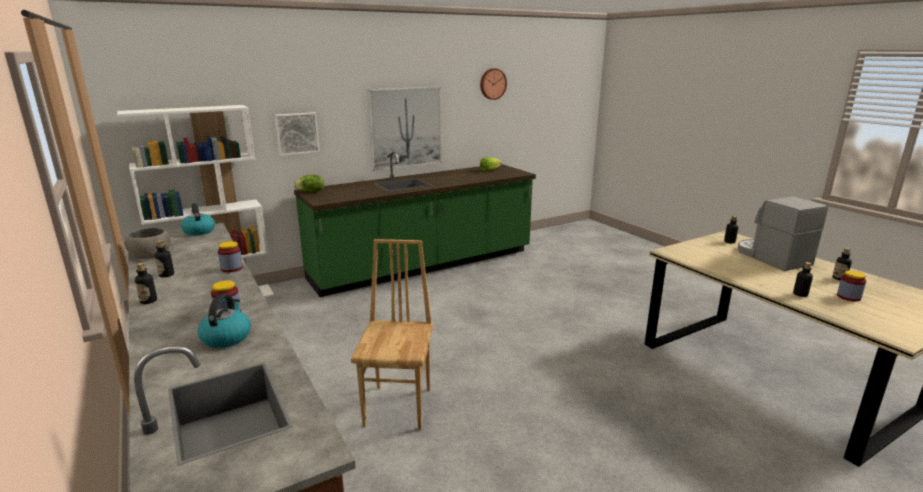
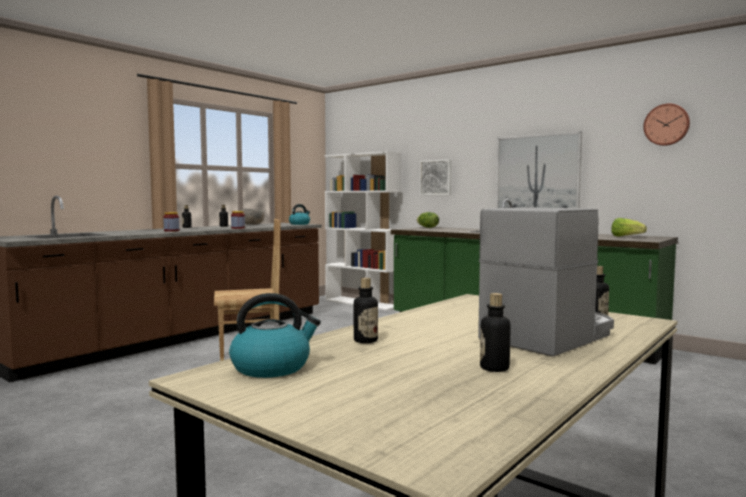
camera: 70 degrees right, 15 degrees down
kettle [198,294,251,348] -> kettle moved to [229,293,321,378]
jar [837,270,866,302] -> none

